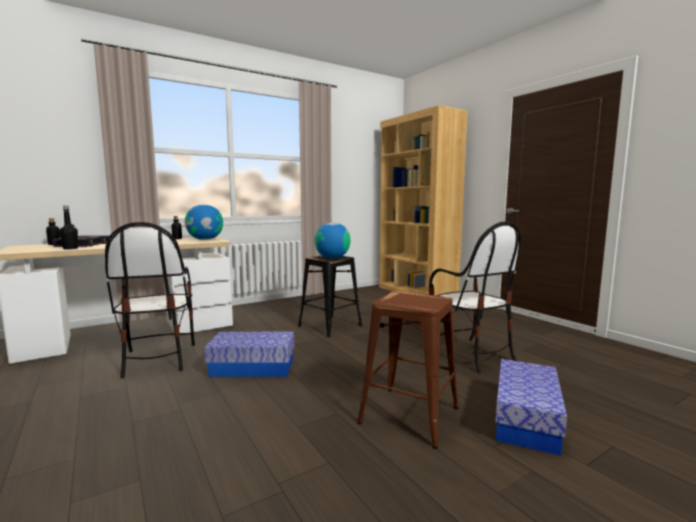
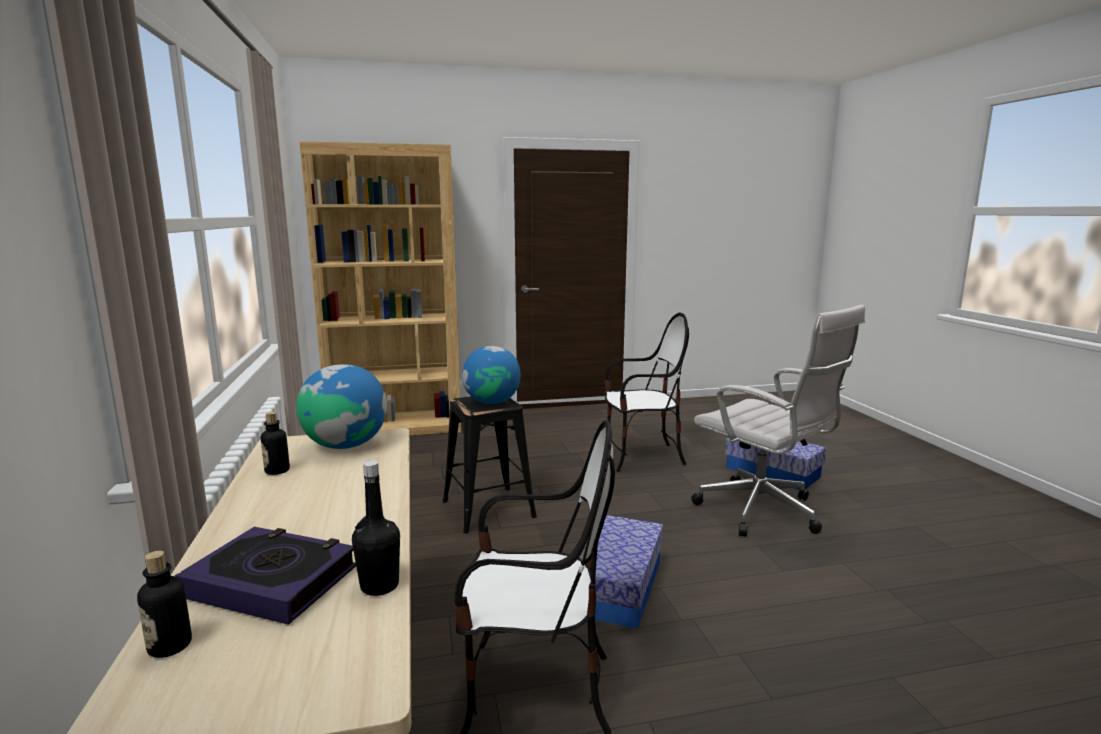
camera: 70 degrees left, 5 degrees up
brown stool [357,291,459,449] -> white office chair [691,305,865,537]

